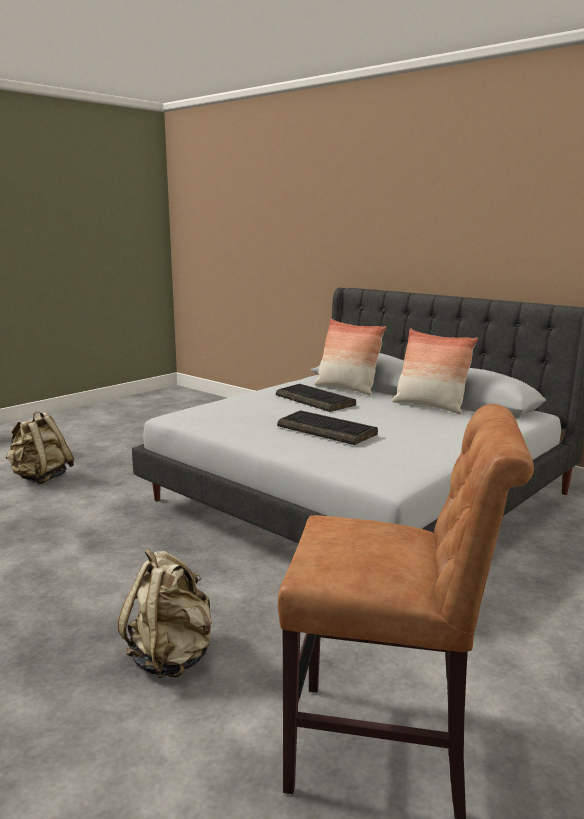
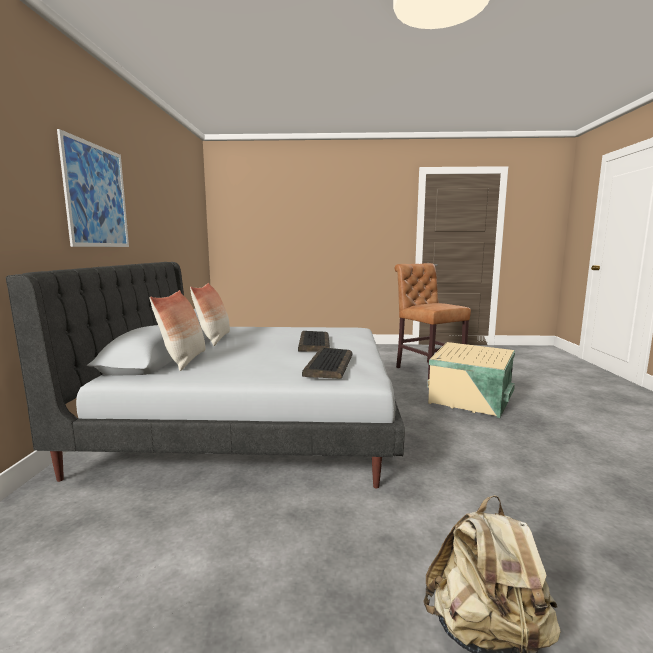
camera: 130 degrees left, 5 degrees down
beige backpack [118,548,212,678] -> beige storage box [427,342,515,418]
keyboard [276,384,356,412] -> keyboard moved to [302,347,353,379]
none -> picture [57,129,129,247]

